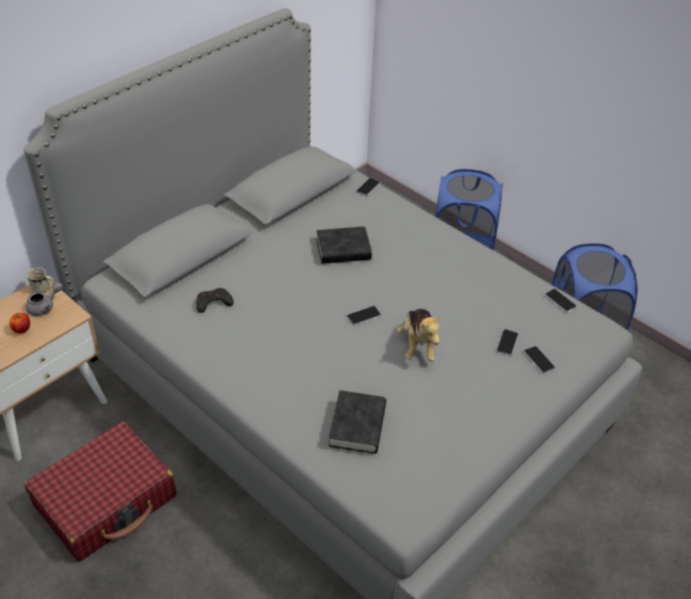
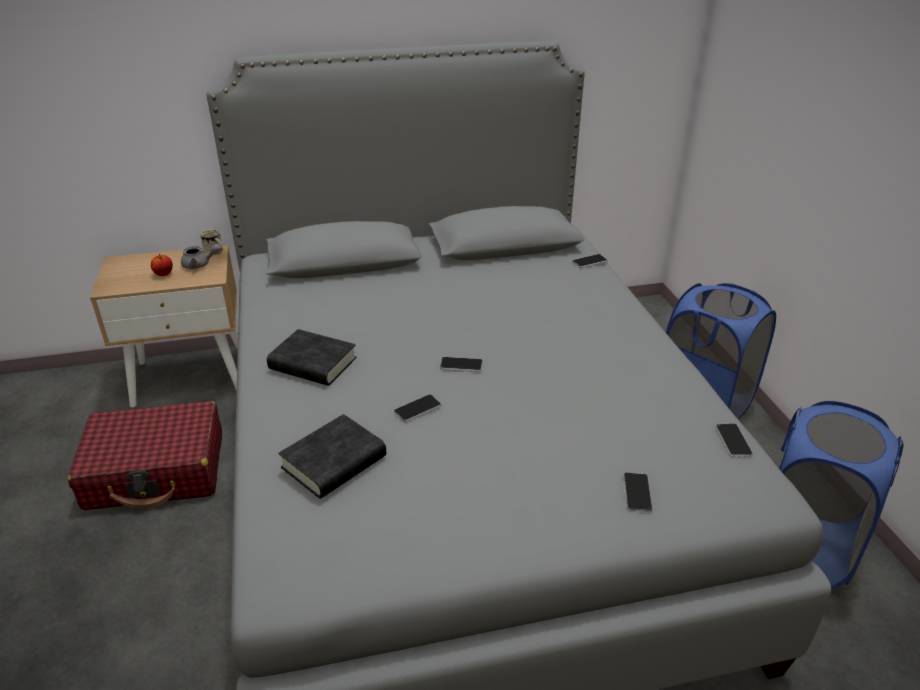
camera: 35 degrees right, 10 degrees down
black game controller [196,288,234,313] -> none
black book [316,226,372,264] -> black book moved to [267,329,357,386]
plush toy [397,309,441,362] -> none
phone [496,329,519,356] -> phone moved to [394,394,441,422]

